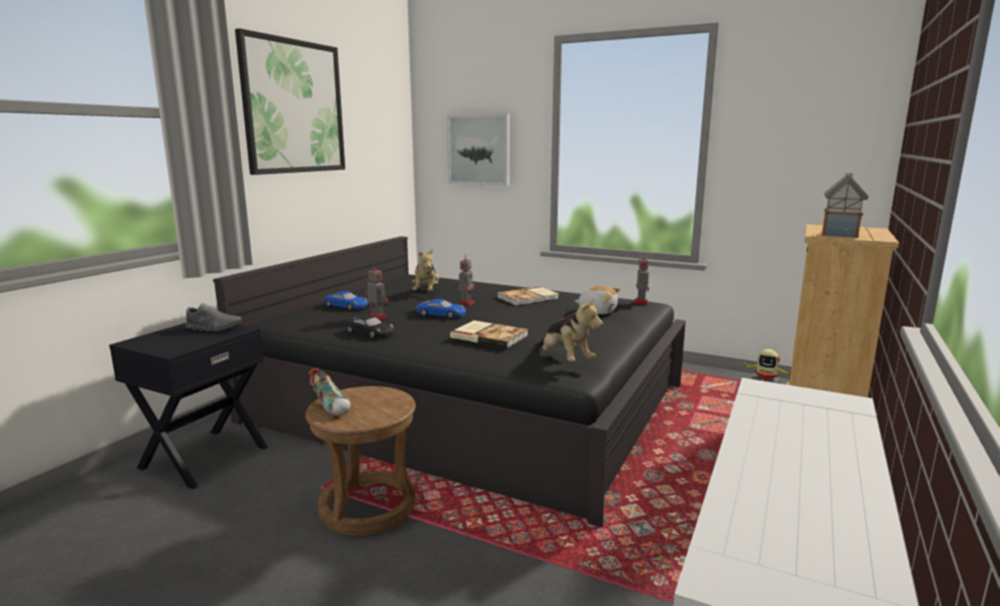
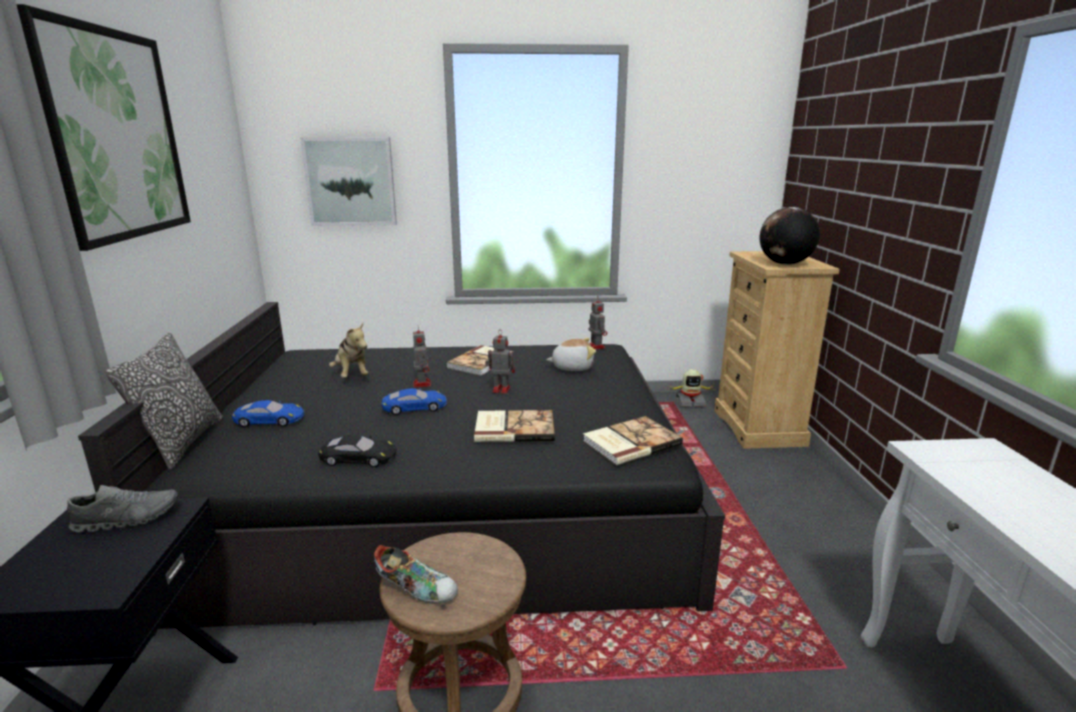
camera: 30 degrees left, 5 degrees up
toy robot [365,265,389,319] -> toy robot moved to [485,329,515,394]
plush toy [534,298,603,362] -> book [583,416,683,465]
toy house [822,173,868,238] -> globe [760,207,820,265]
none -> pillow [105,333,223,470]

